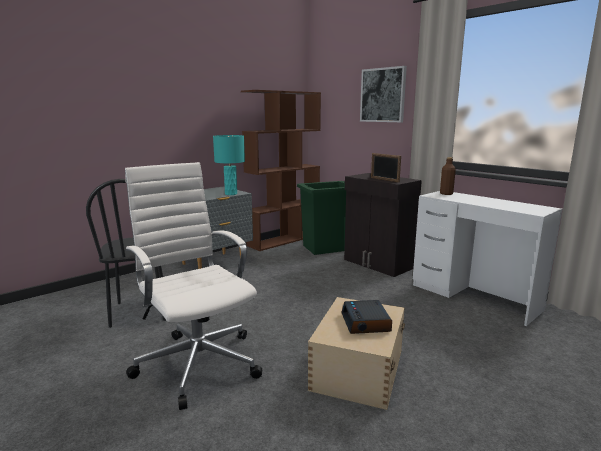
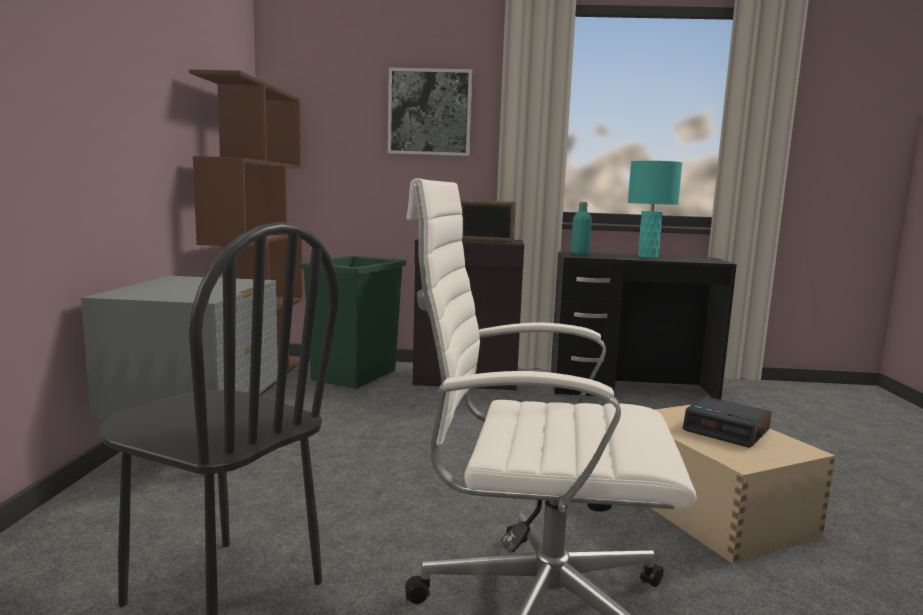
camera: 45 degrees left, 5 degrees down
turquoise table lamp [213,135,245,195] -> turquoise table lamp moved to [628,161,682,258]
white desk [413,191,562,326] -> black desk [551,252,737,400]
brown bottle [440,157,456,195] -> turquoise bottle [571,202,592,255]

